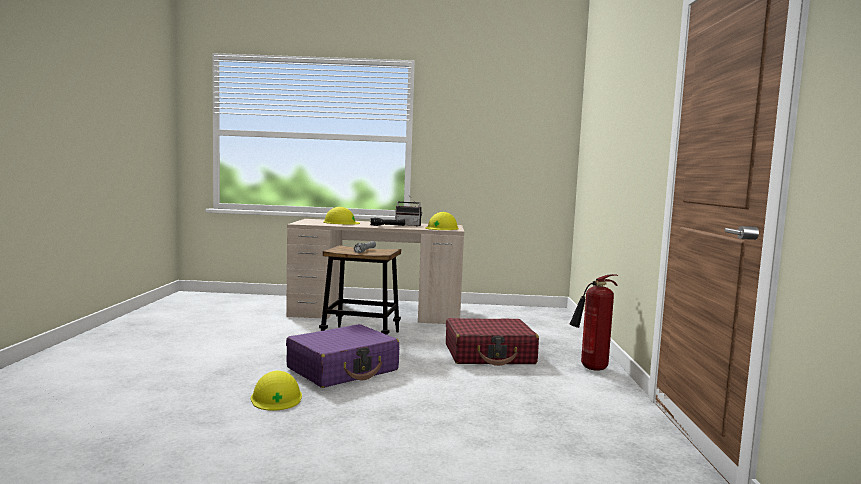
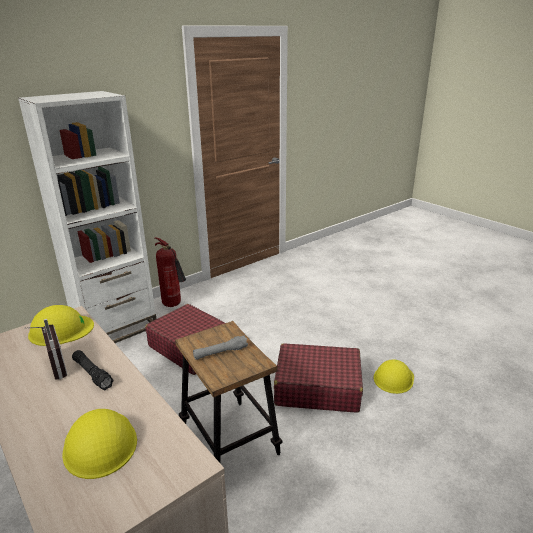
camera: 130 degrees left, 20 degrees up
purple suitcase [286,324,399,388] -> red suitcase [274,343,363,413]
none -> white bookcase [18,91,156,343]

